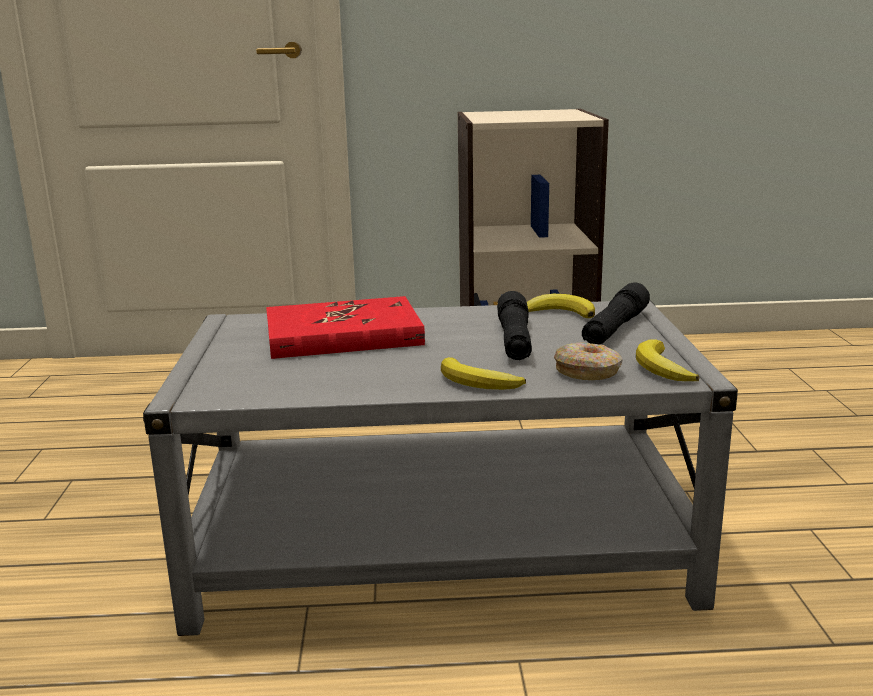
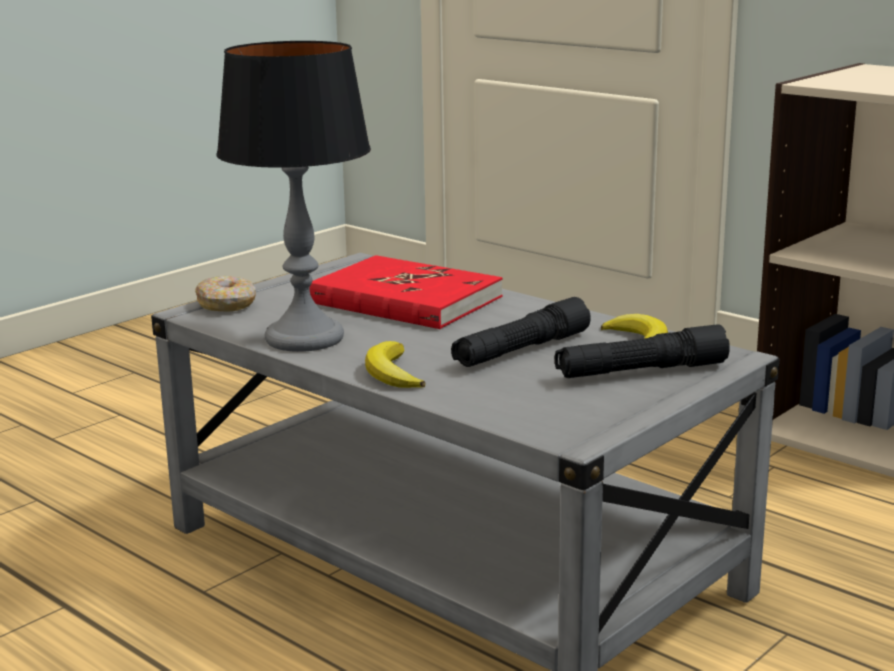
camera: 45 degrees right, 0 degrees up
donut [554,342,623,380] -> donut moved to [195,276,256,312]
banana [636,339,700,381] -> none
none -> table lamp [216,41,371,352]

